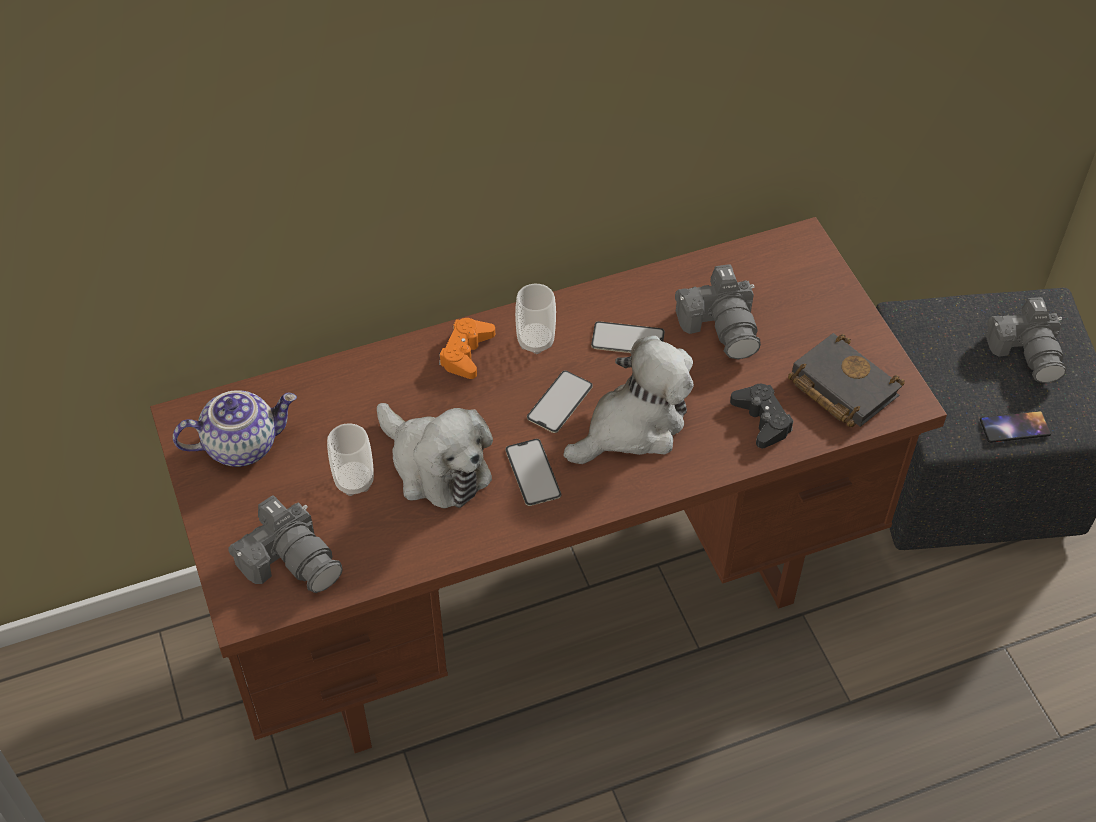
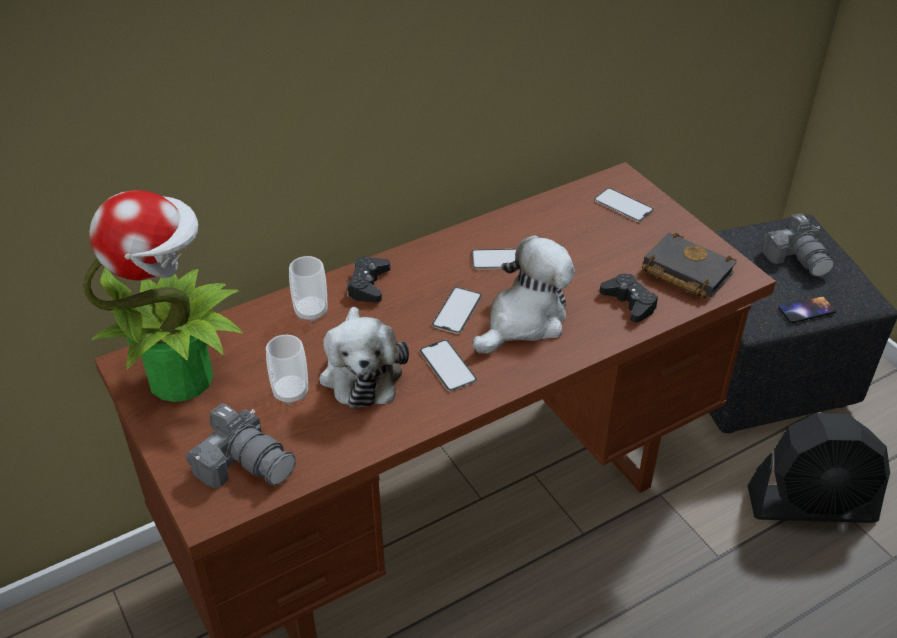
camera: 10 degrees left, 10 degrees down
teapot [173,390,297,467] -> potted plant [83,190,243,402]
plush toy [377,403,493,508] -> plush toy turned 45 degrees clockwise [319,307,409,408]
orange game controller [439,318,495,379] -> black game controller [347,256,390,303]
cup [515,284,556,354] -> cup moved to [289,256,327,322]
camera [675,264,761,359] -> none
none -> phone [594,188,654,222]
none -> black fan [748,413,890,523]

